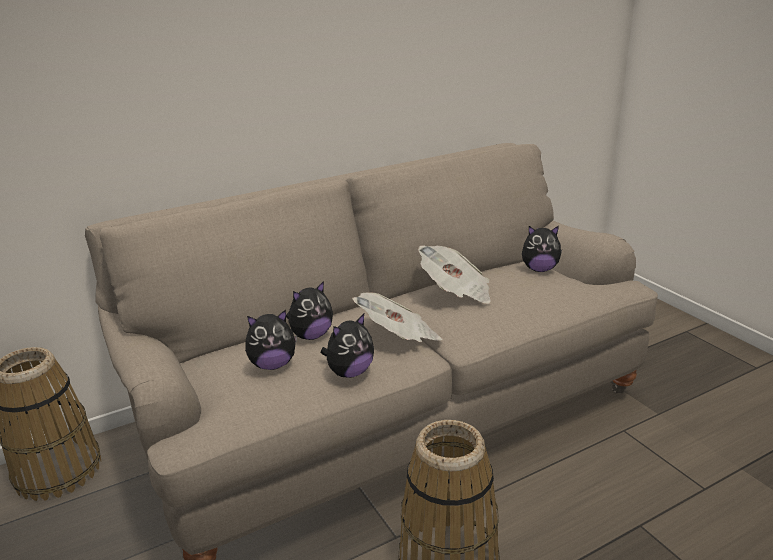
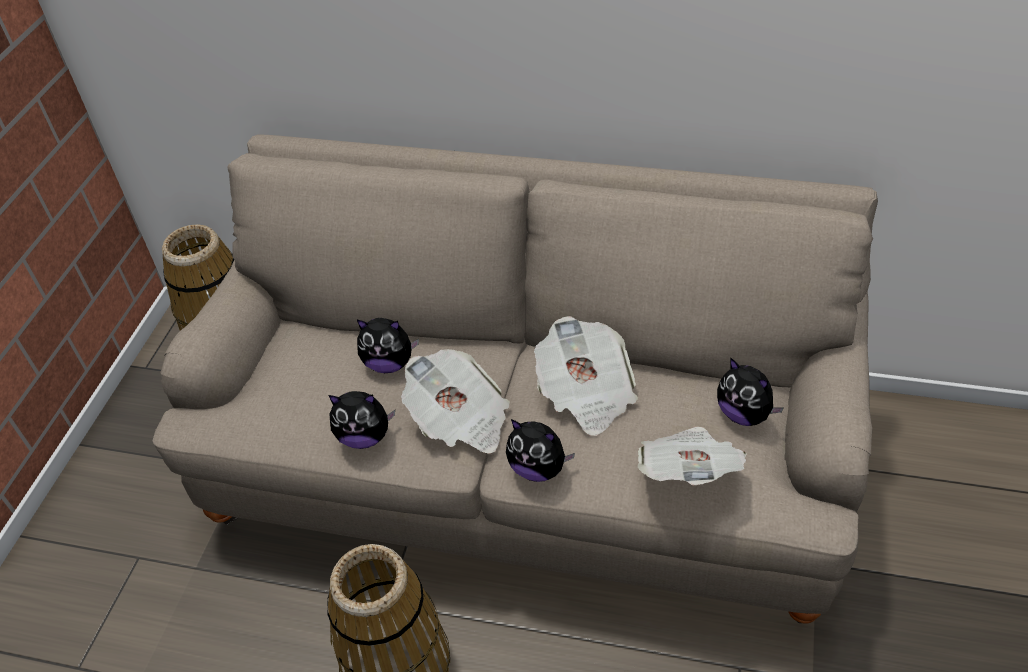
camera: 45 degrees right, 20 degrees up
plush toy [245,310,297,370] -> plush toy moved to [506,419,575,482]
none -> newspaper [638,427,747,485]

